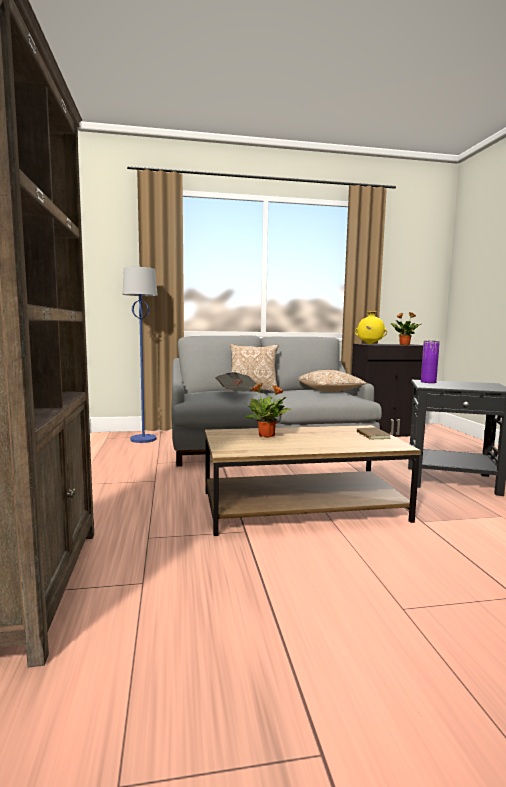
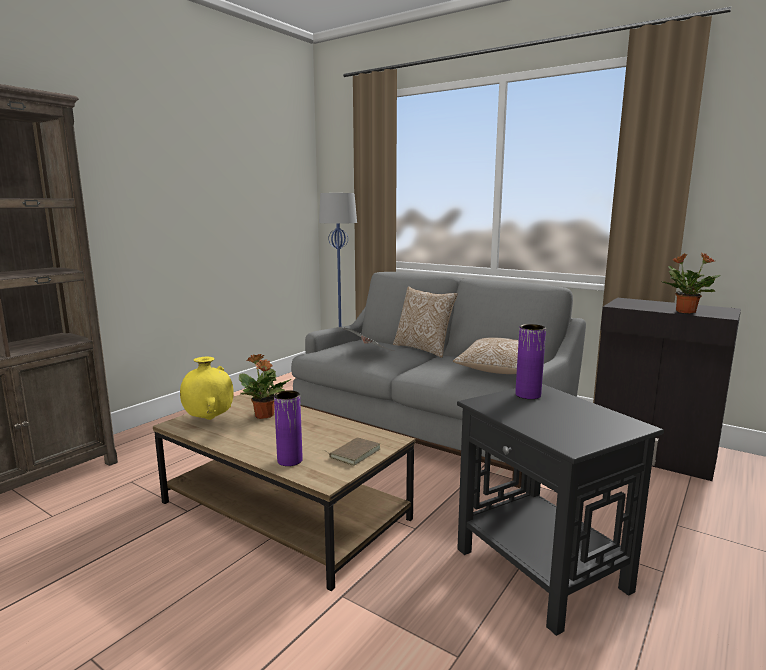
camera: 45 degrees right, 5 degrees up
yellow vase [355,311,387,344] -> yellow vase moved to [180,357,234,420]
none -> purple vase [274,390,303,466]

